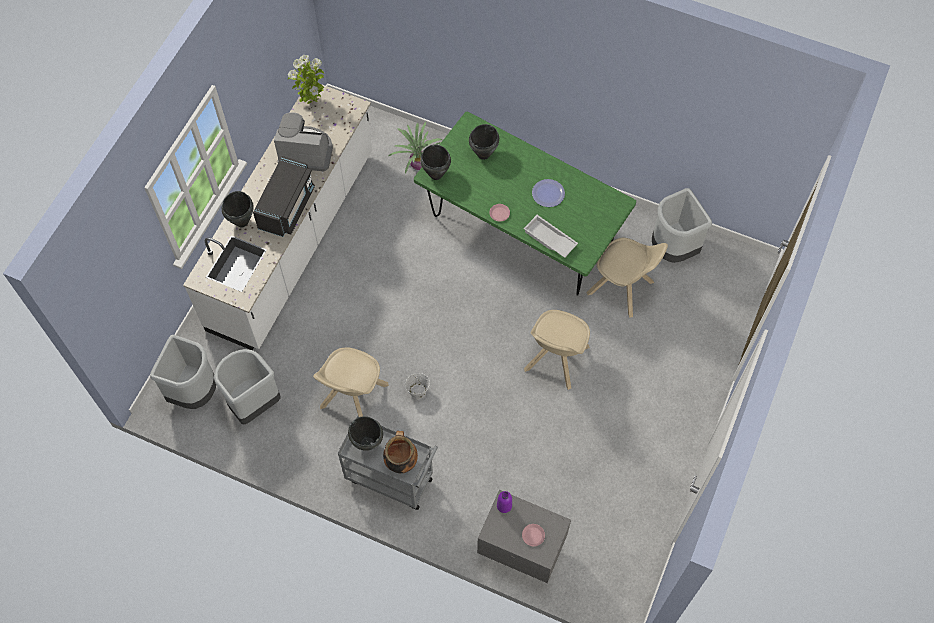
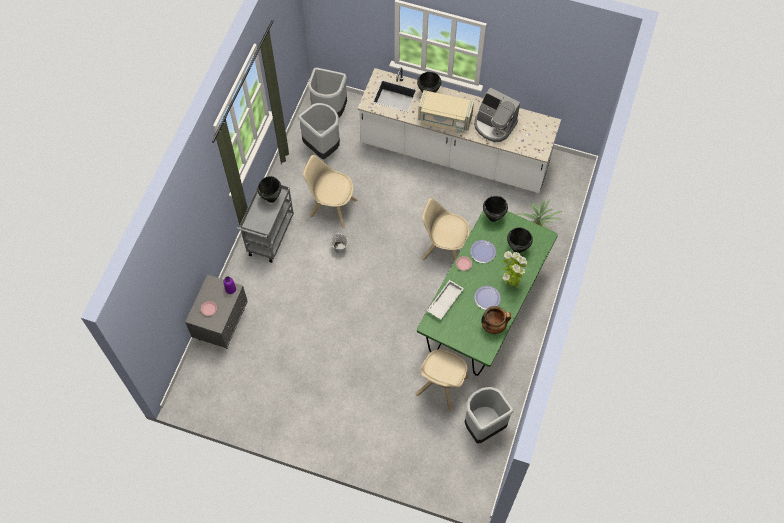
camera: 85 degrees right, 0 degrees up
black microwave [253,156,315,237] -> beige microwave [418,90,474,133]
coffee machine [274,112,333,172] -> coffee machine turned 120 degrees clockwise [474,87,520,142]
potted plant [288,55,324,104] -> potted plant moved to [502,251,527,288]
cooking pot [383,431,418,473] -> cooking pot moved to [481,306,511,334]
beige chair [524,310,590,390] -> beige chair moved to [422,198,470,261]
none -> plate [470,240,496,263]

